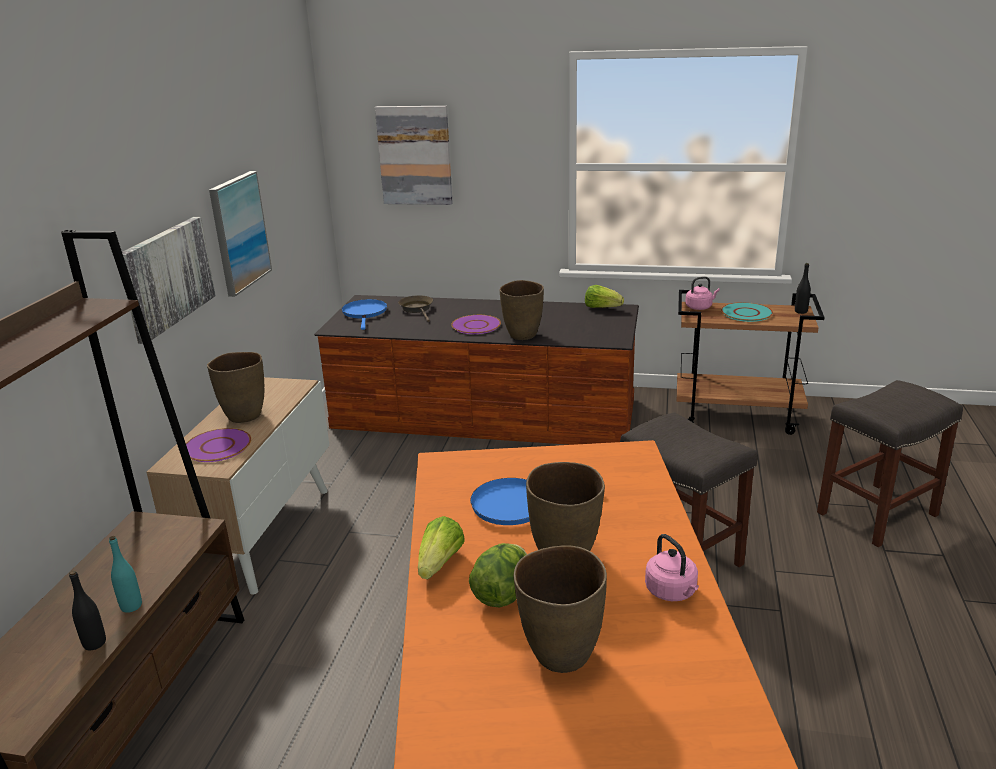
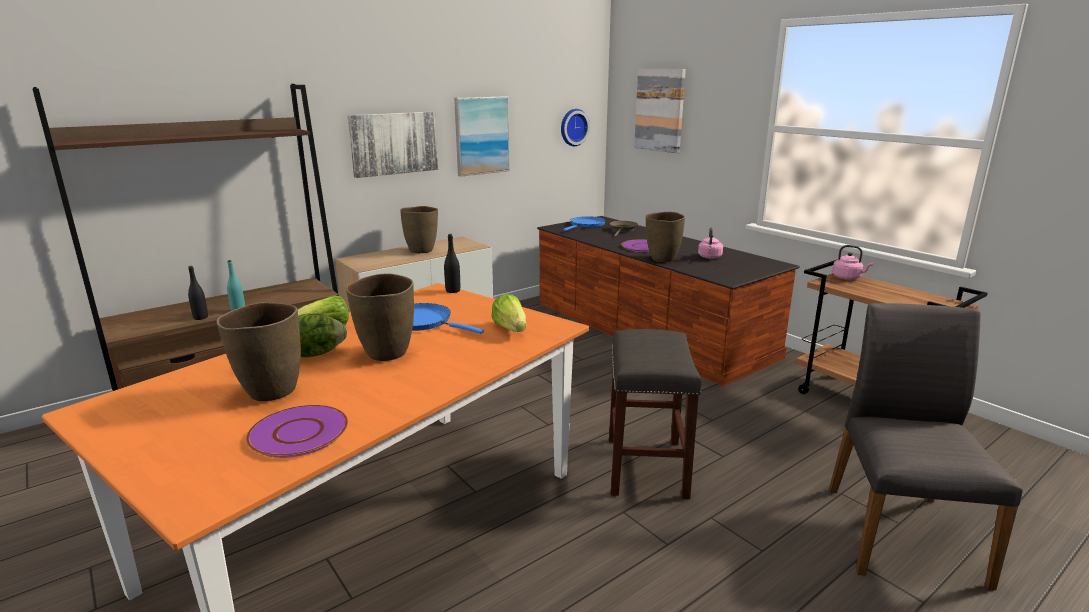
camera: 40 degrees right, 5 degrees down
purple plate [186,428,251,462] -> purple plate moved to [246,405,348,458]
lettuce [585,285,624,308] -> lettuce moved to [491,294,526,332]
pink kettle [645,534,699,601] -> pink kettle moved to [698,228,723,259]
turquoise plate [721,302,773,322] -> none
black bottle [795,263,811,314] -> black bottle moved to [444,234,460,293]
grey stool [817,380,963,547] -> grey chair [829,303,1023,590]
none -> wall clock [561,109,590,146]

